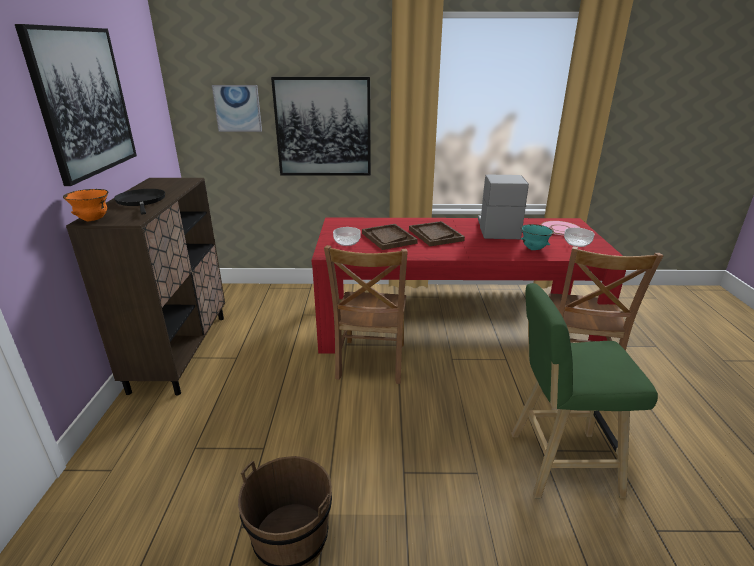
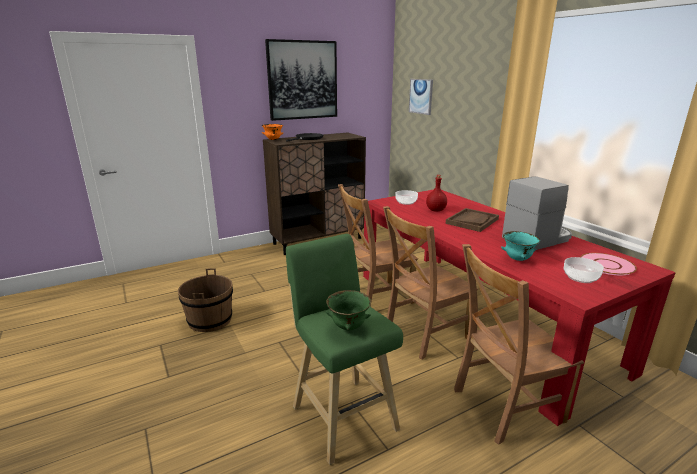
camera: 60 degrees right, 5 degrees down
picture [271,77,371,176] -> none
brown tray [362,224,418,250] -> red bottle [426,175,447,211]
none -> green bowl [326,290,371,330]
none -> brown chair [383,206,478,359]

